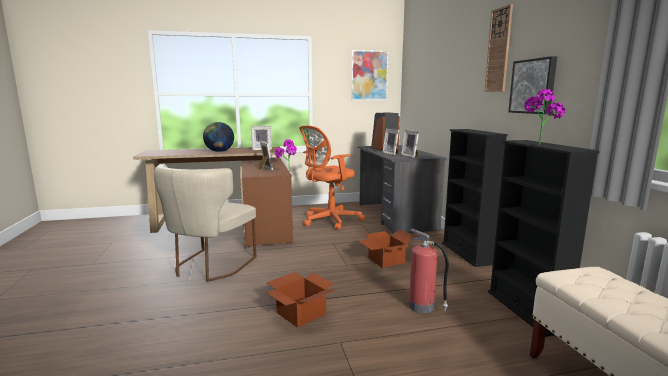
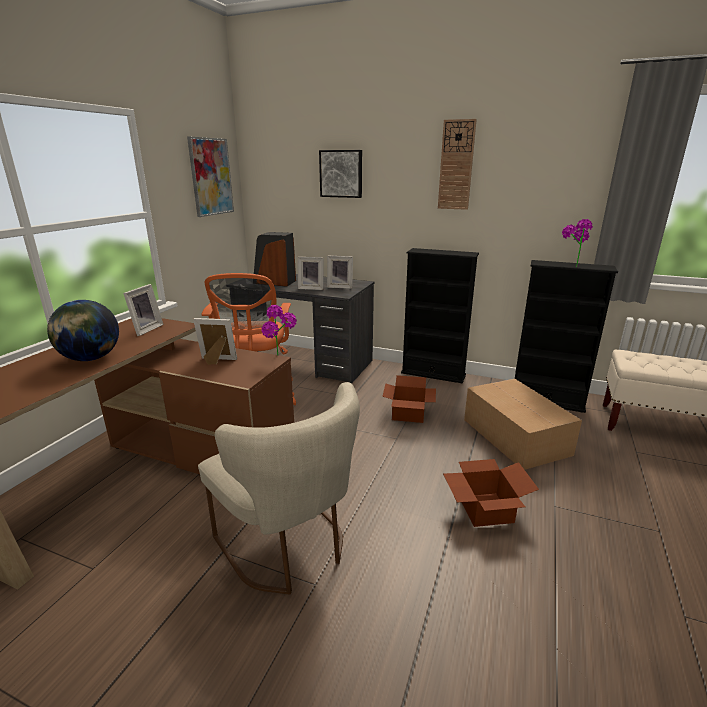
camera: 55 degrees left, 10 degrees up
fire extinguisher [409,228,449,313] -> cardboard box [464,379,582,470]
picture [508,56,557,114] -> picture moved to [319,150,362,198]

